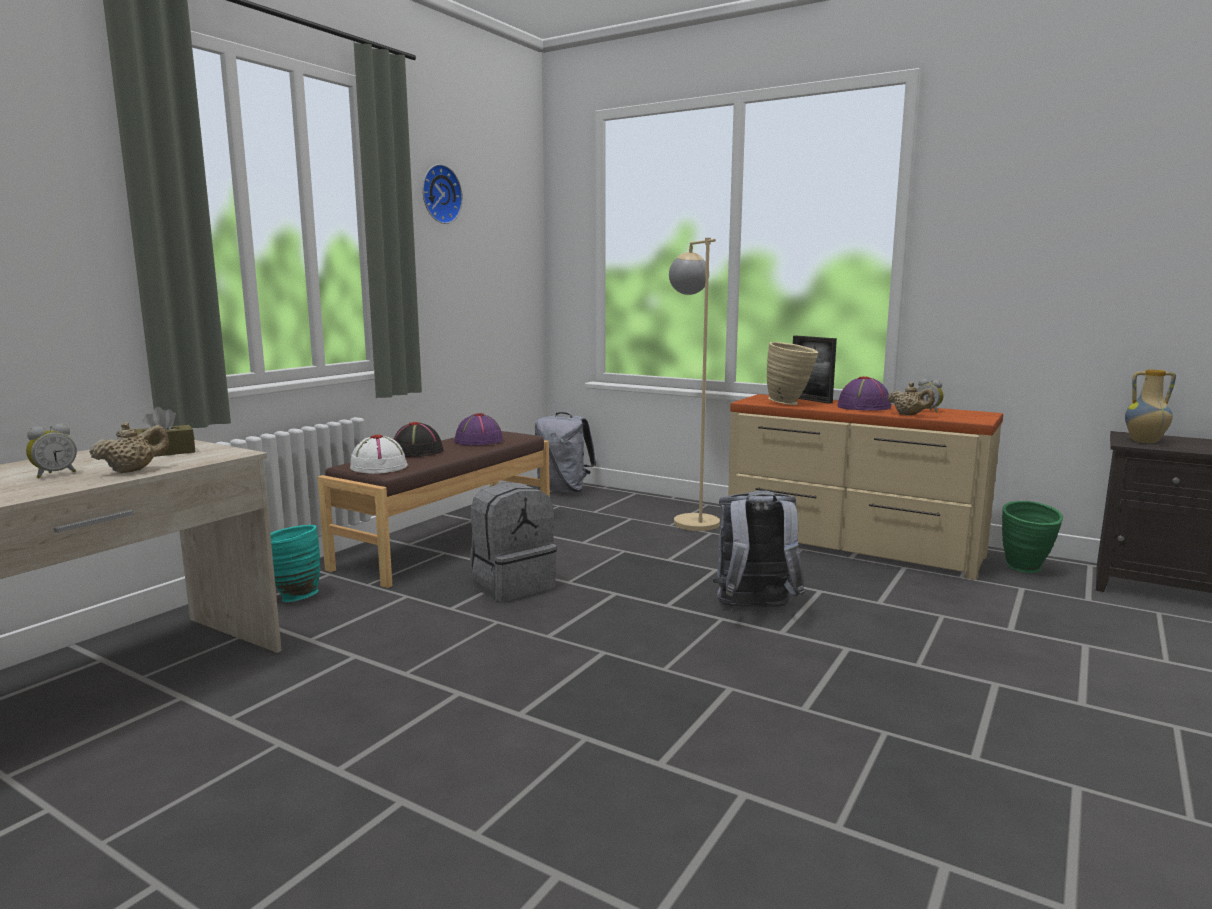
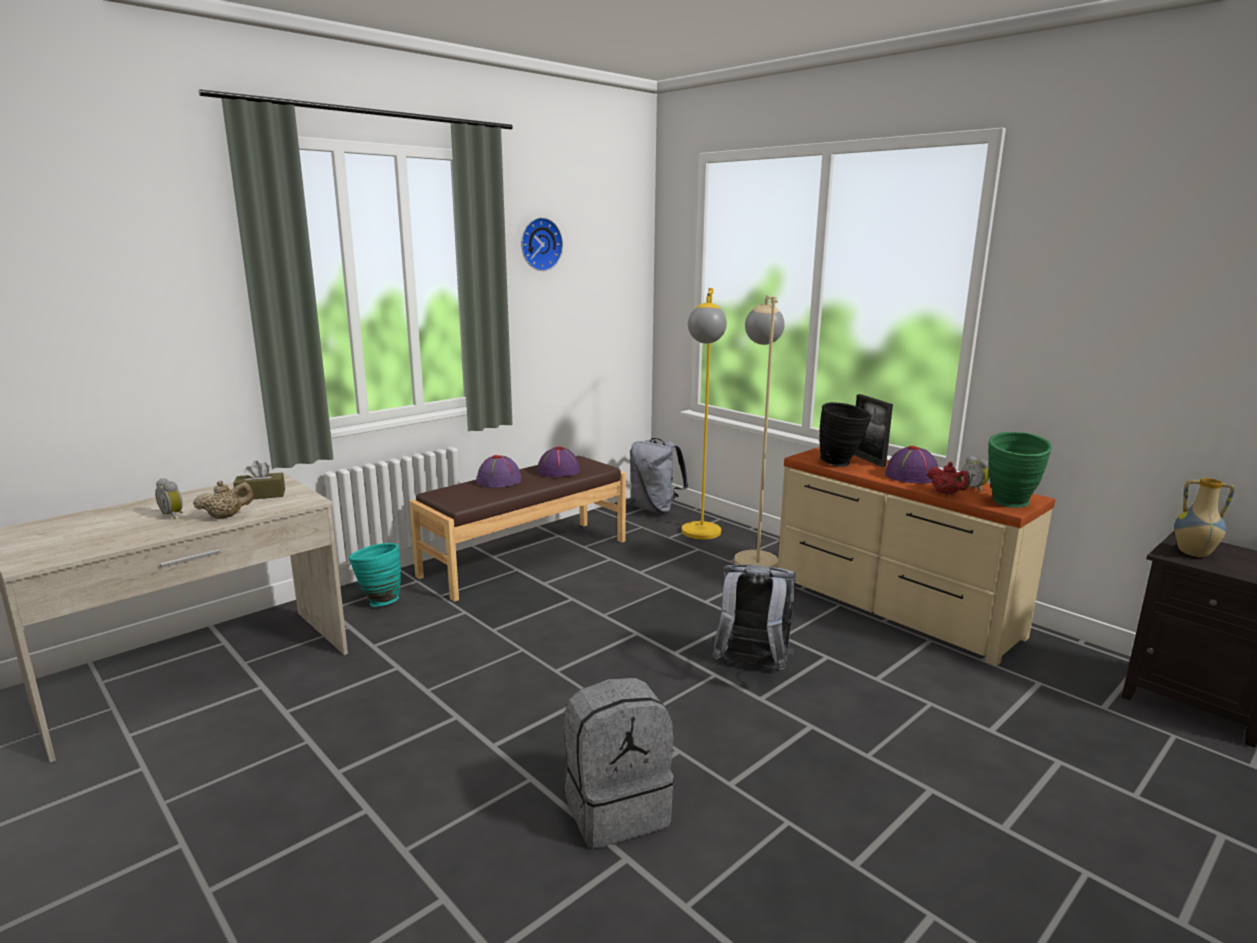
camera: 15 degrees right, 5 degrees up
alarm clock [26,423,77,478] -> alarm clock turned 75 degrees clockwise [155,478,183,519]
white hat [350,435,408,474] -> none
black hat [393,422,443,457] -> purple hat [477,455,522,487]
grey backpack [470,483,557,602] -> grey backpack moved to [564,678,674,848]
beige vase [767,342,818,405] -> black vase [819,402,872,467]
beige teapot [887,382,935,415] -> red teapot [927,462,970,495]
green vase [1002,501,1063,573] -> green vase moved to [988,432,1052,508]
none -> yellow floor lamp [682,288,727,539]

